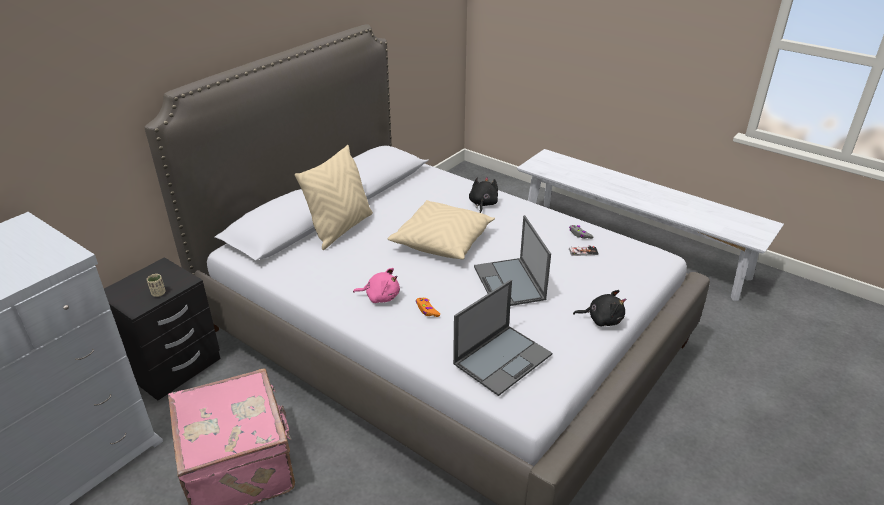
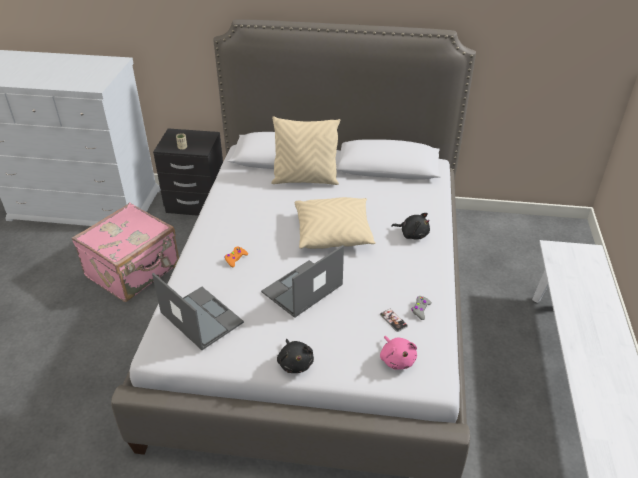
camera: 60 degrees right, 5 degrees up
pink plush toy [353,268,400,303] -> pink plush toy moved to [380,336,417,370]
laptop [453,280,552,396] -> laptop turned 150 degrees counterclockwise [152,273,244,350]
black plush toy [469,177,498,213] -> black plush toy turned 45 degrees clockwise [391,213,430,240]

